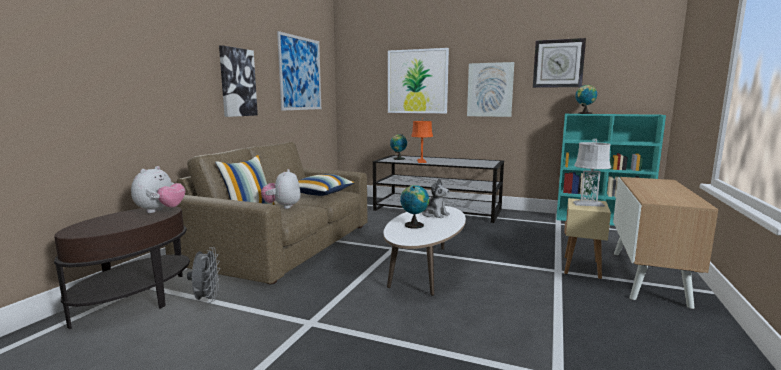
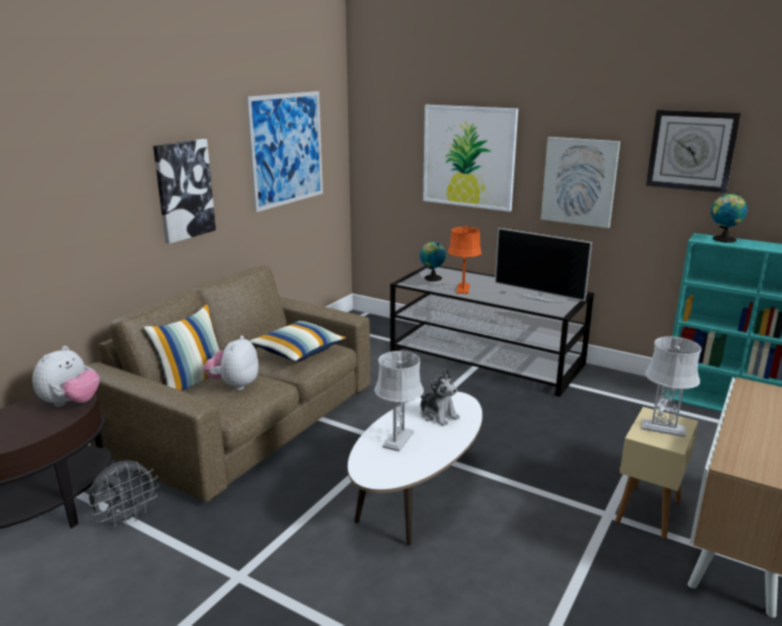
camera: 10 degrees right, 10 degrees up
grey fan [187,247,220,303] -> grey fan turned 45 degrees clockwise [89,460,159,528]
globe [400,185,429,229] -> grey table lamp [375,351,424,451]
none -> television [495,228,592,304]

